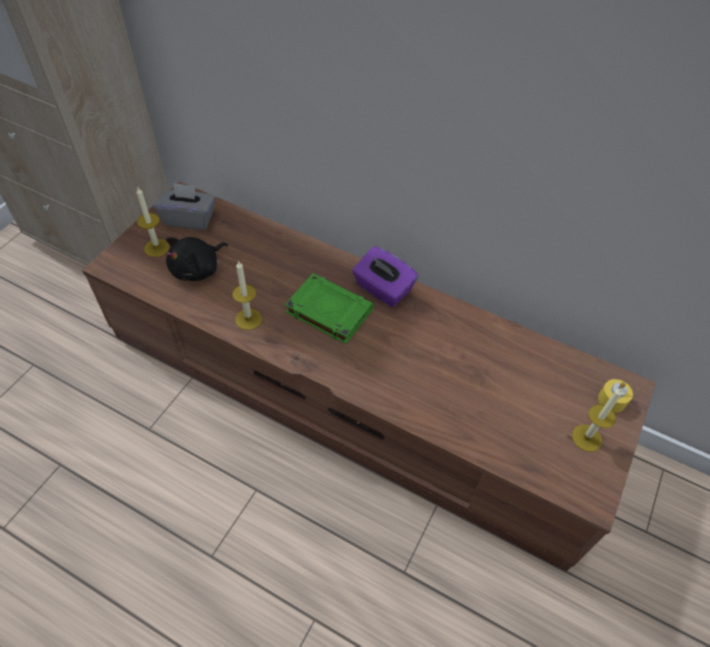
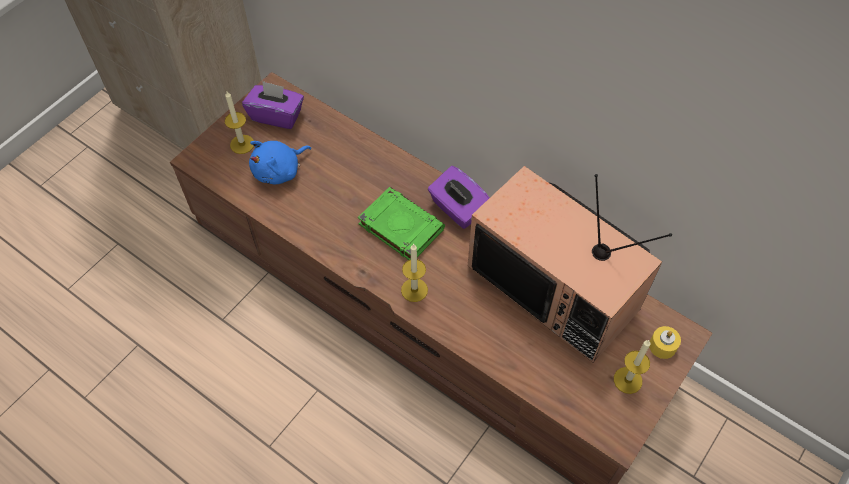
camera: 10 degrees right, 5 degrees up
grey tissue box [154,183,216,230] -> purple tissue box [242,81,304,129]
black plush toy [166,237,228,281] -> blue plush toy [249,141,311,184]
candle [232,261,262,330] -> candle moved to [401,244,428,302]
none -> television [468,166,672,363]

